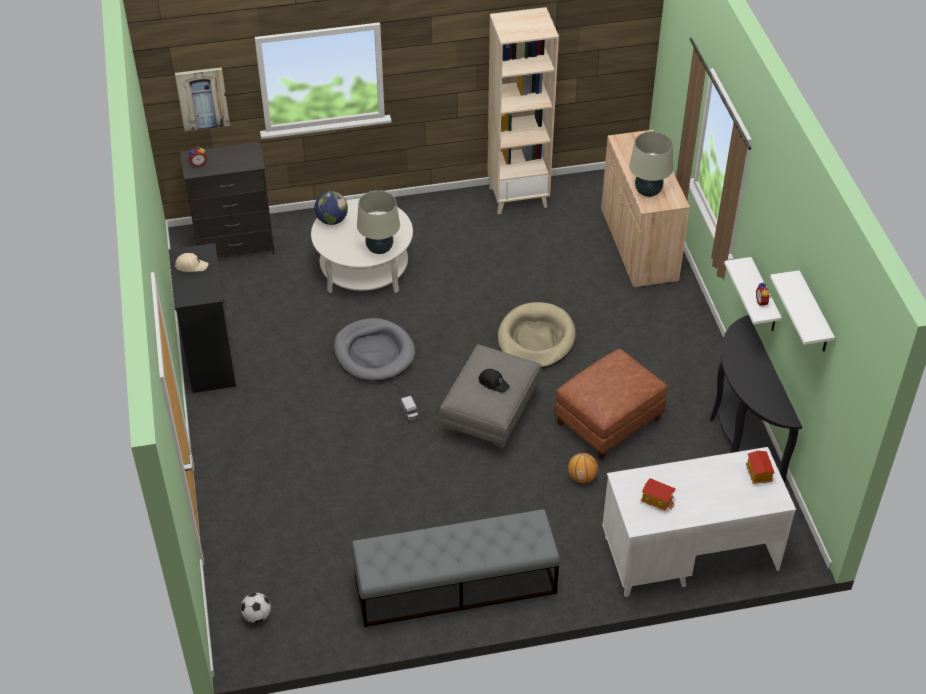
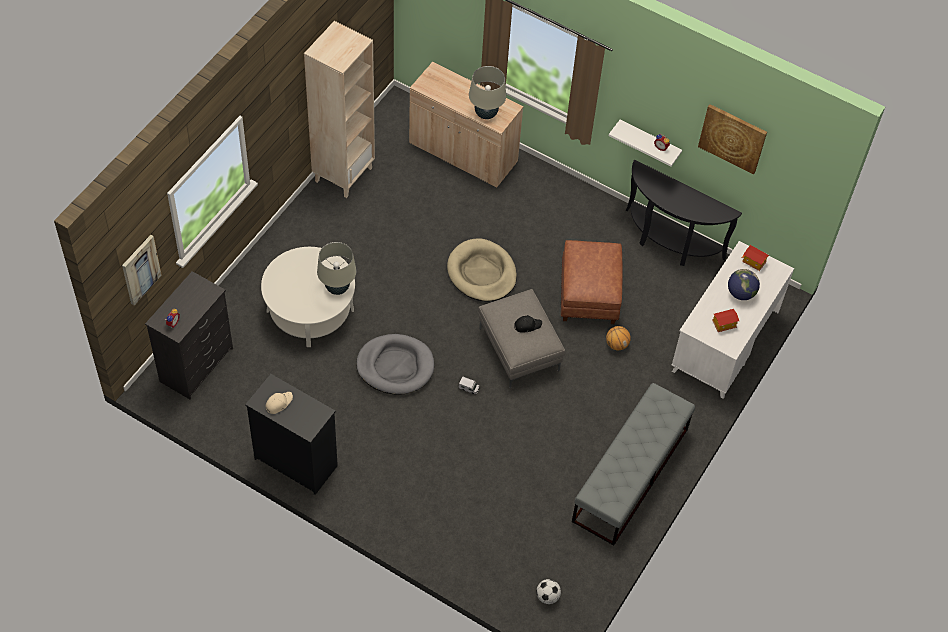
camera: 50 degrees left, 10 degrees up
globe [314,191,348,225] -> globe moved to [728,269,760,300]
white shelf [770,270,835,352] -> picture [698,104,767,175]

